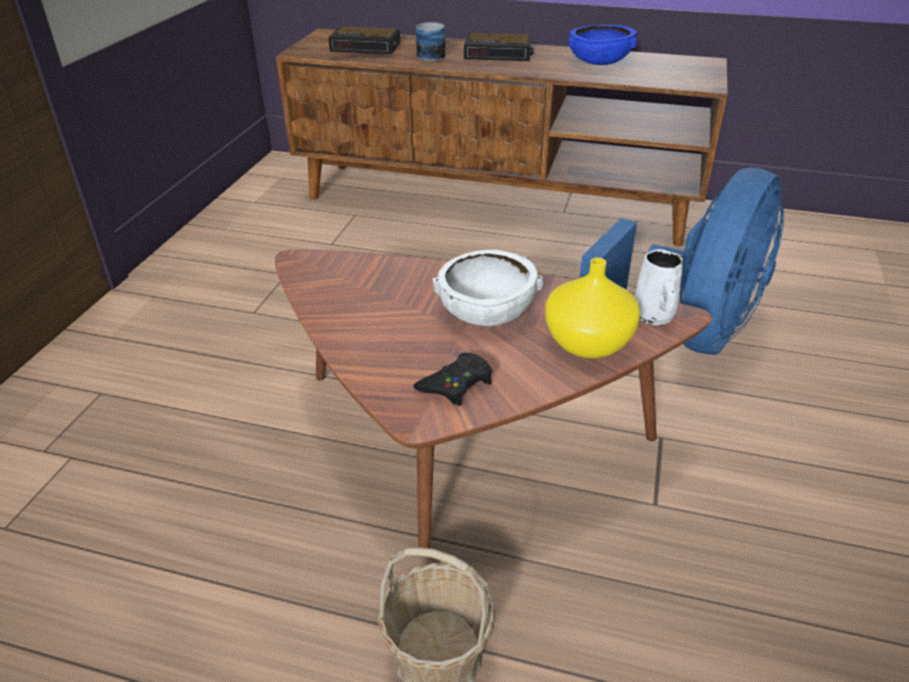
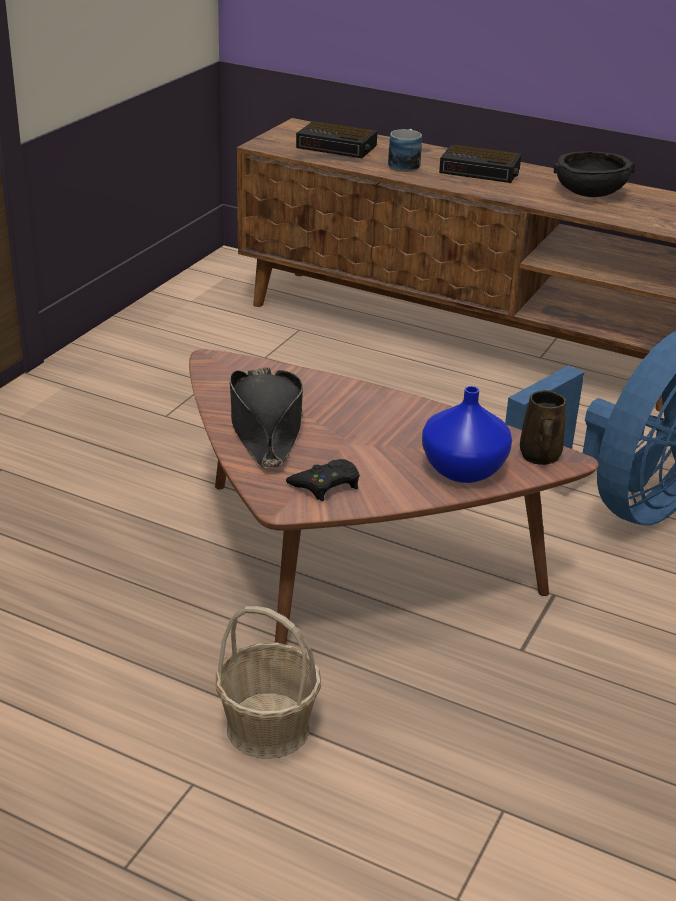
camera: 10 degrees right, 5 degrees down
white bowl [432,250,543,326] -> none
yellow vase [545,258,640,358] -> blue vase [422,386,512,483]
blue bowl [569,25,637,65] -> black bowl [554,151,635,197]
white mug [634,249,683,325] -> brown mug [520,390,566,465]
none -> black hat [230,367,304,468]

